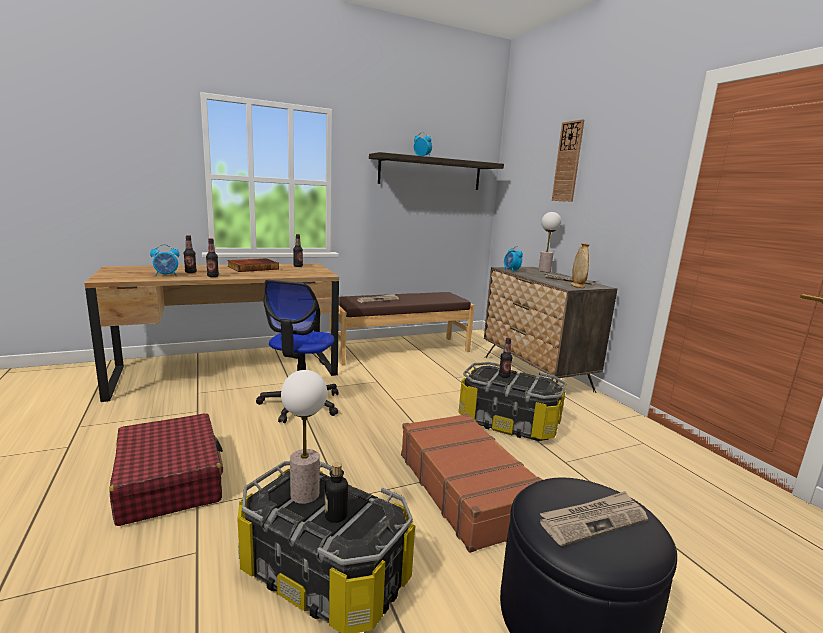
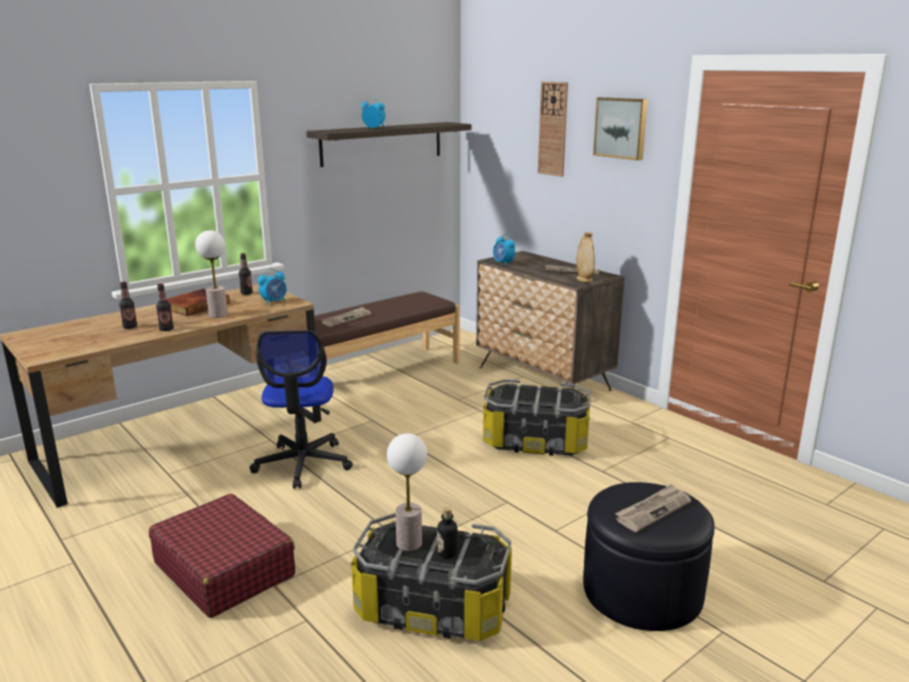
camera: 15 degrees left, 5 degrees up
alarm clock [150,244,180,277] -> alarm clock moved to [258,268,287,305]
brown suitcase [401,413,542,553] -> none
bottle [499,338,512,378] -> none
table lamp [538,212,561,272] -> table lamp moved to [196,230,228,318]
none -> picture [593,97,648,161]

